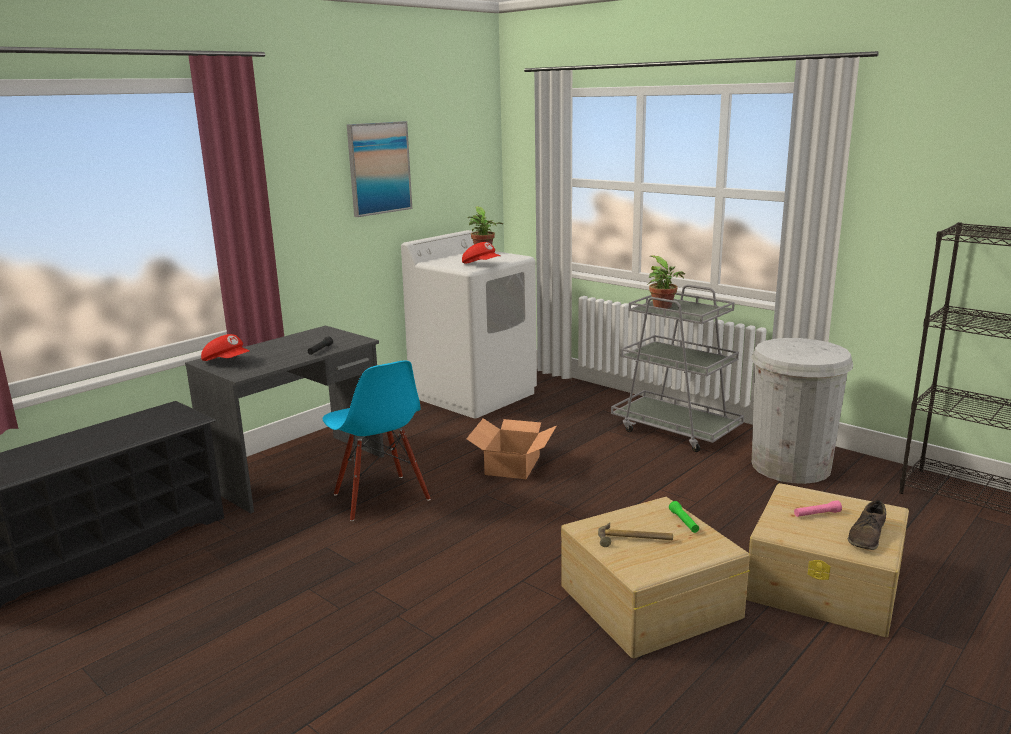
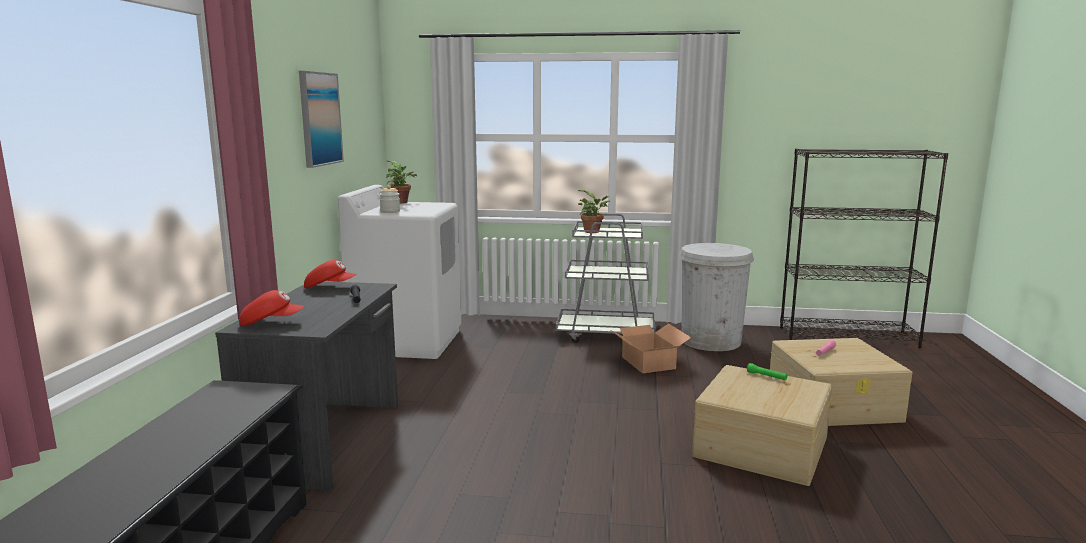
camera: 35 degrees left, 5 degrees down
blue chair [323,360,431,521] -> none
red cap [462,242,501,263] -> red cap moved to [304,260,357,288]
cardboard box [466,418,556,479] -> cardboard box moved to [609,323,692,374]
hammer [598,522,673,547] -> none
brown shoe [848,500,886,550] -> none
none -> jar [379,185,400,213]

